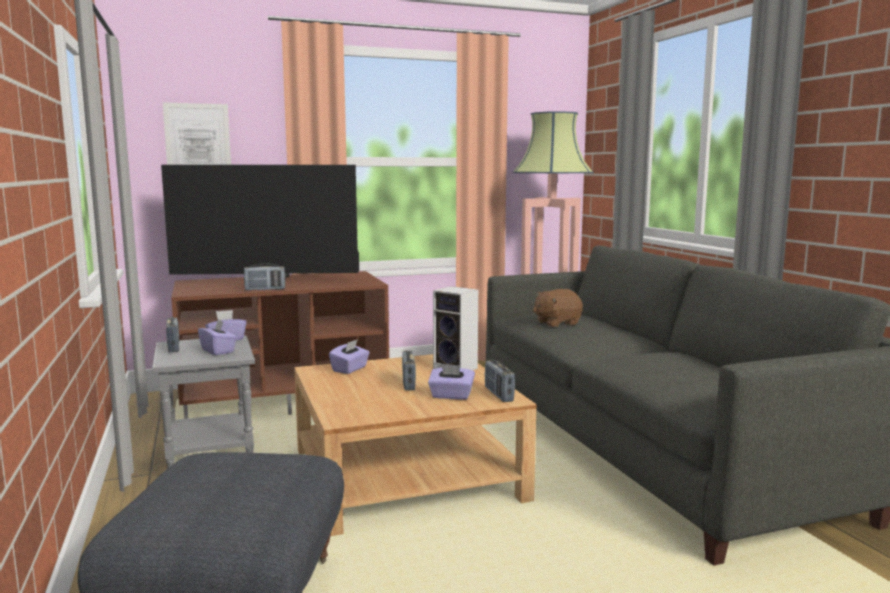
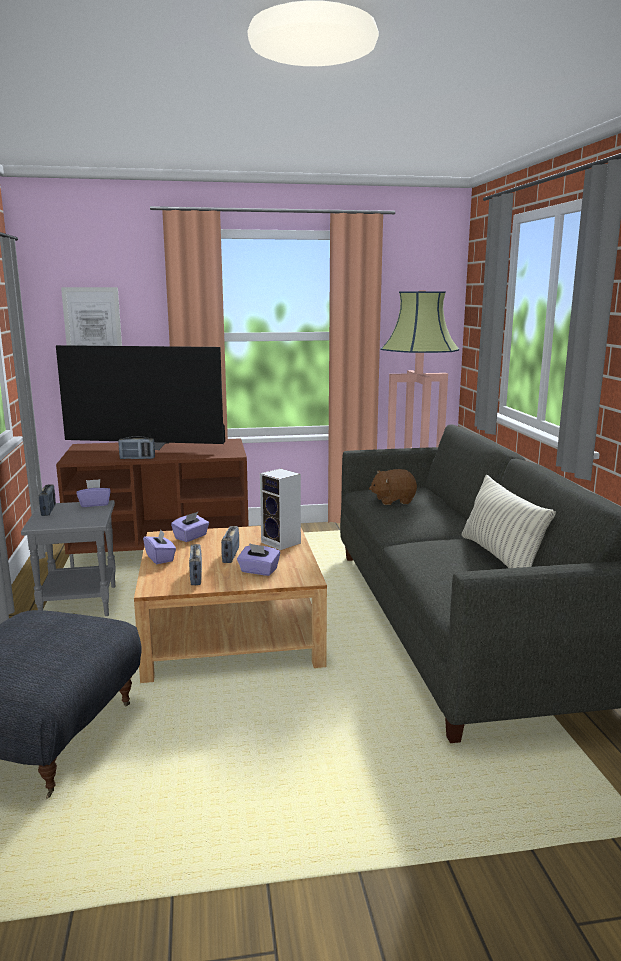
camera: 10 degrees right, 5 degrees up
purple tissue box [198,320,237,355] -> purple tissue box moved to [143,529,176,564]
radio [485,360,515,402] -> radio moved to [189,544,202,585]
none -> pillow [461,475,556,568]

